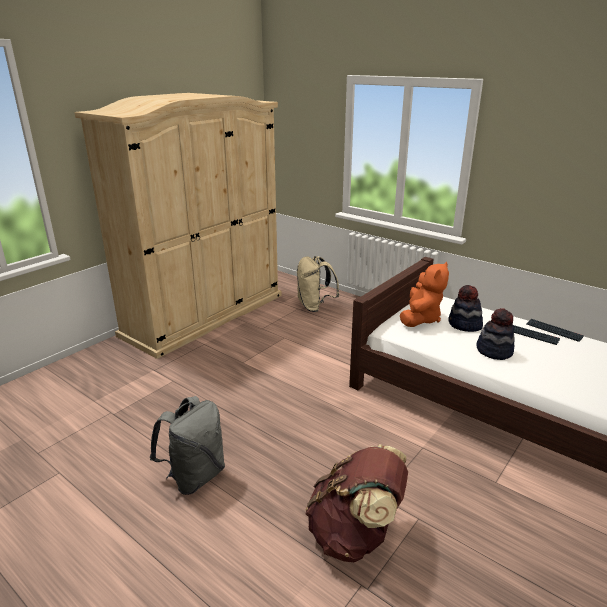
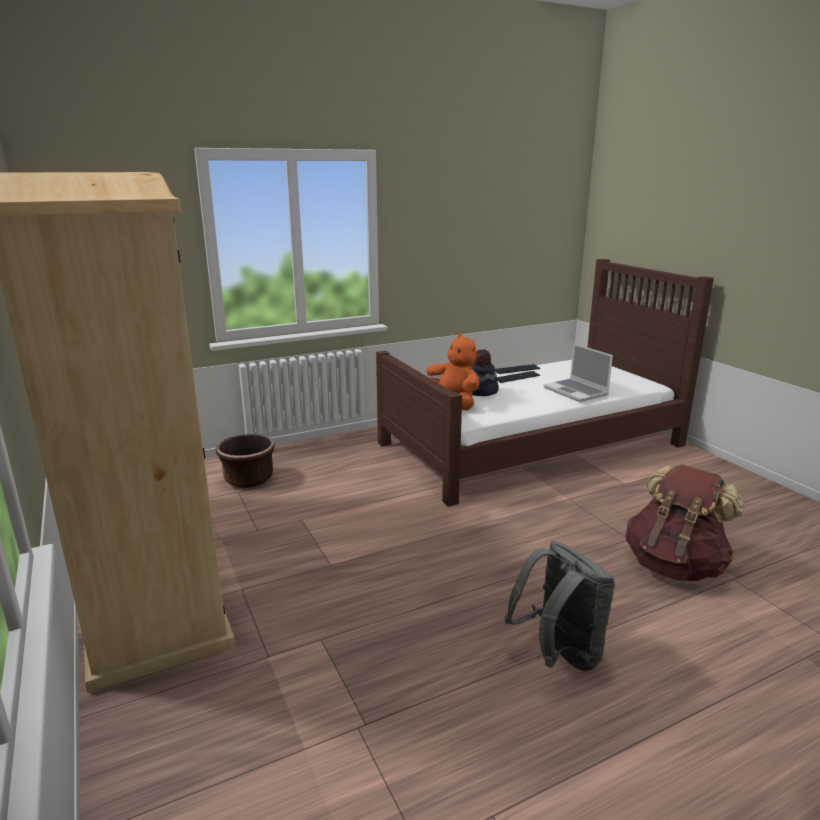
camera: 65 degrees left, 5 degrees down
beige backpack [297,256,340,312] -> brown planter [216,434,275,488]
hat [477,308,514,360] -> none
none -> laptop [543,343,613,402]

